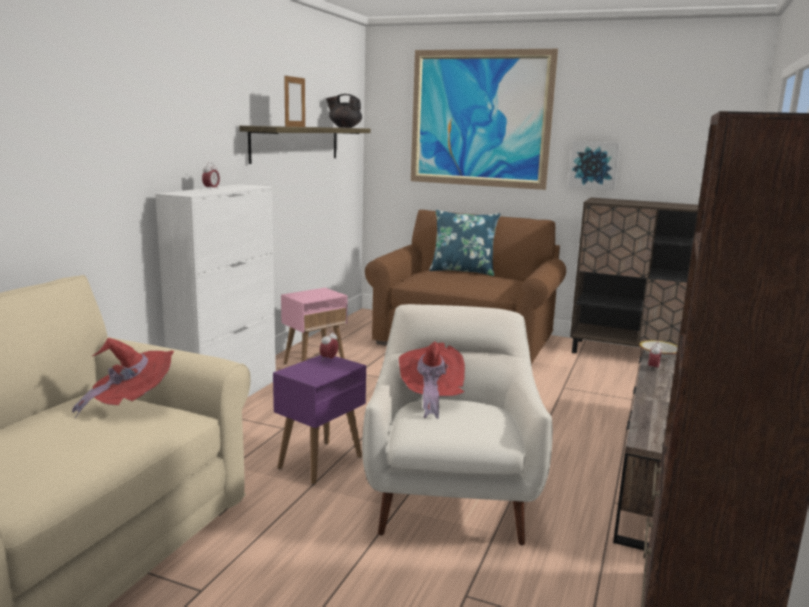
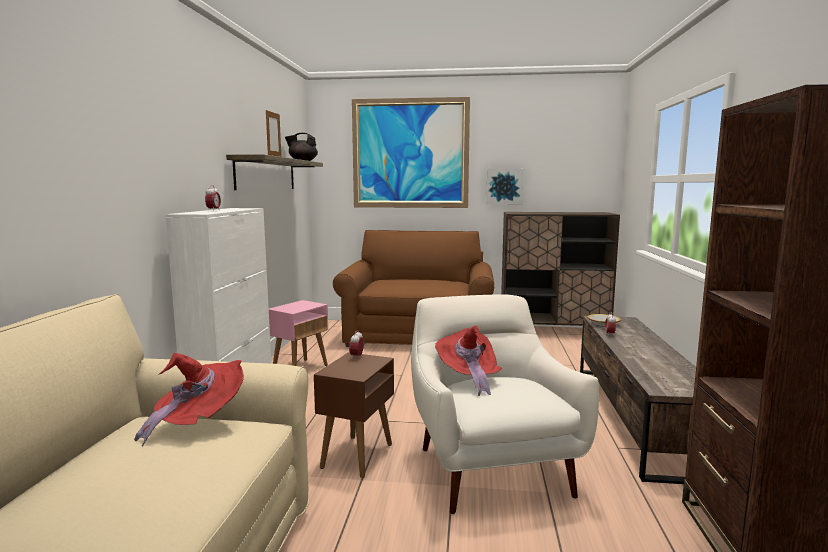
camera: 15 degrees left, 5 degrees down
purple side table [273,355,366,485] -> brown side table [314,352,394,478]
blue pillow [429,210,500,276] -> none

